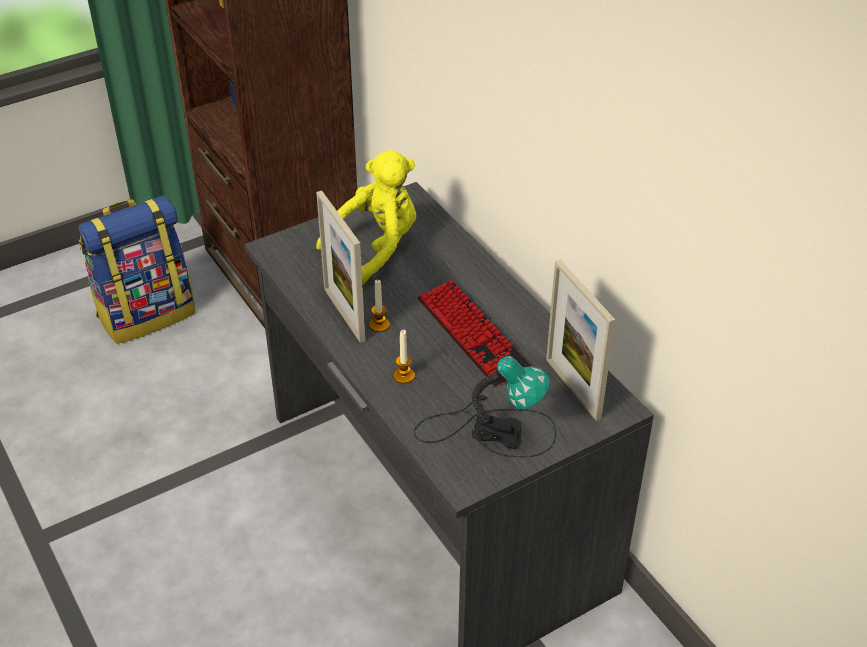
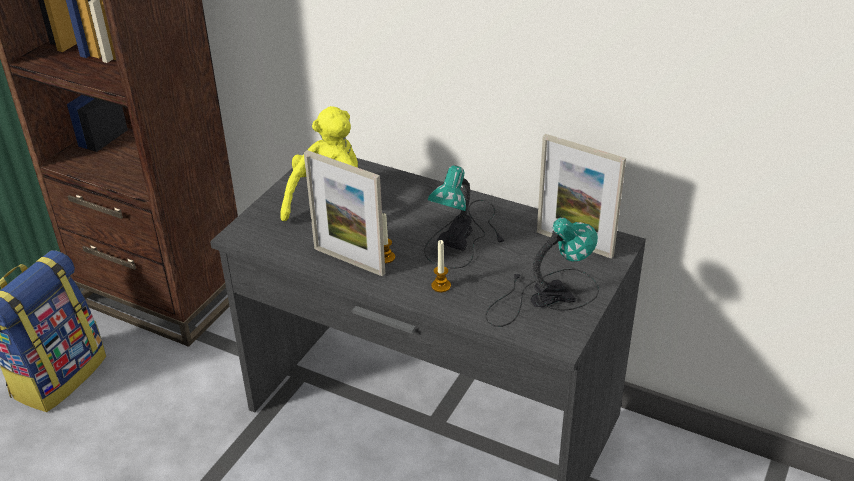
camera: 30 degrees left, 5 degrees down
keyboard [417,280,531,386] -> table lamp [424,165,504,269]

